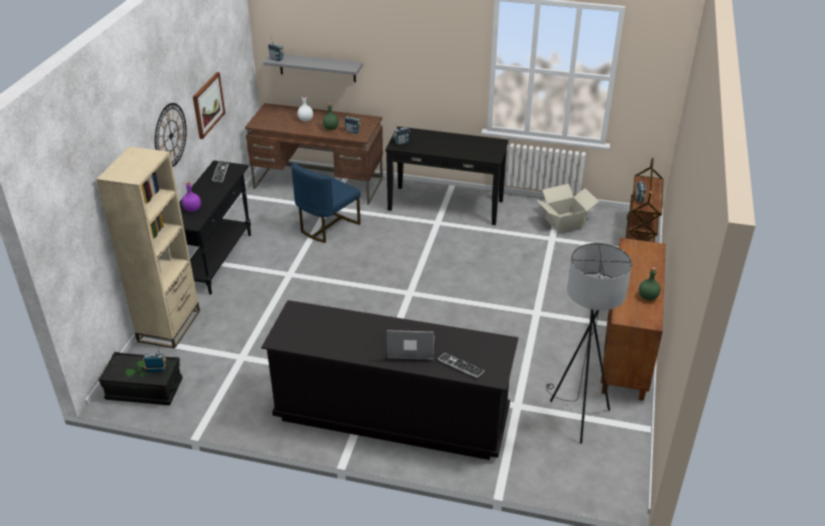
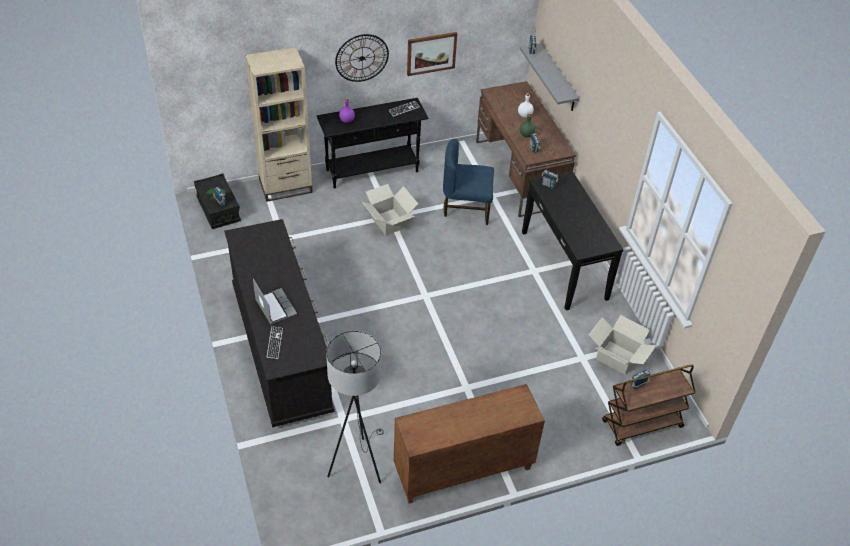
camera: 55 degrees right, 10 degrees up
green bottle [639,267,660,301] -> none
none -> cardboard box [362,184,418,236]

